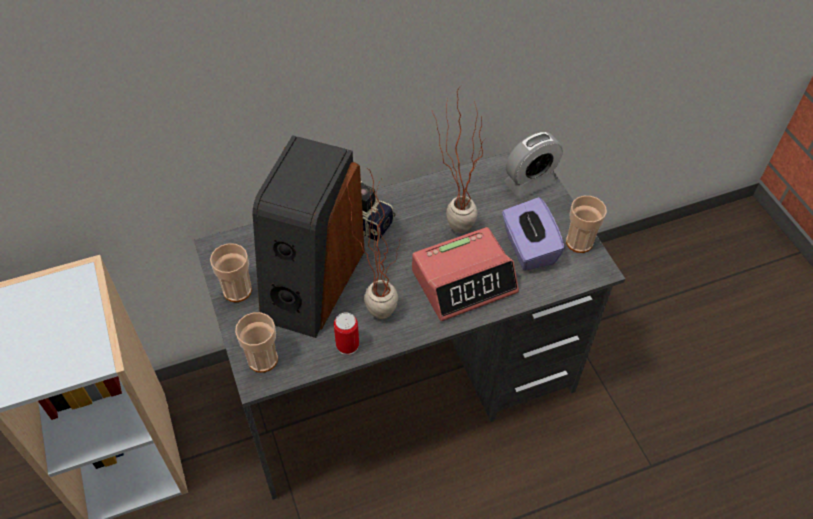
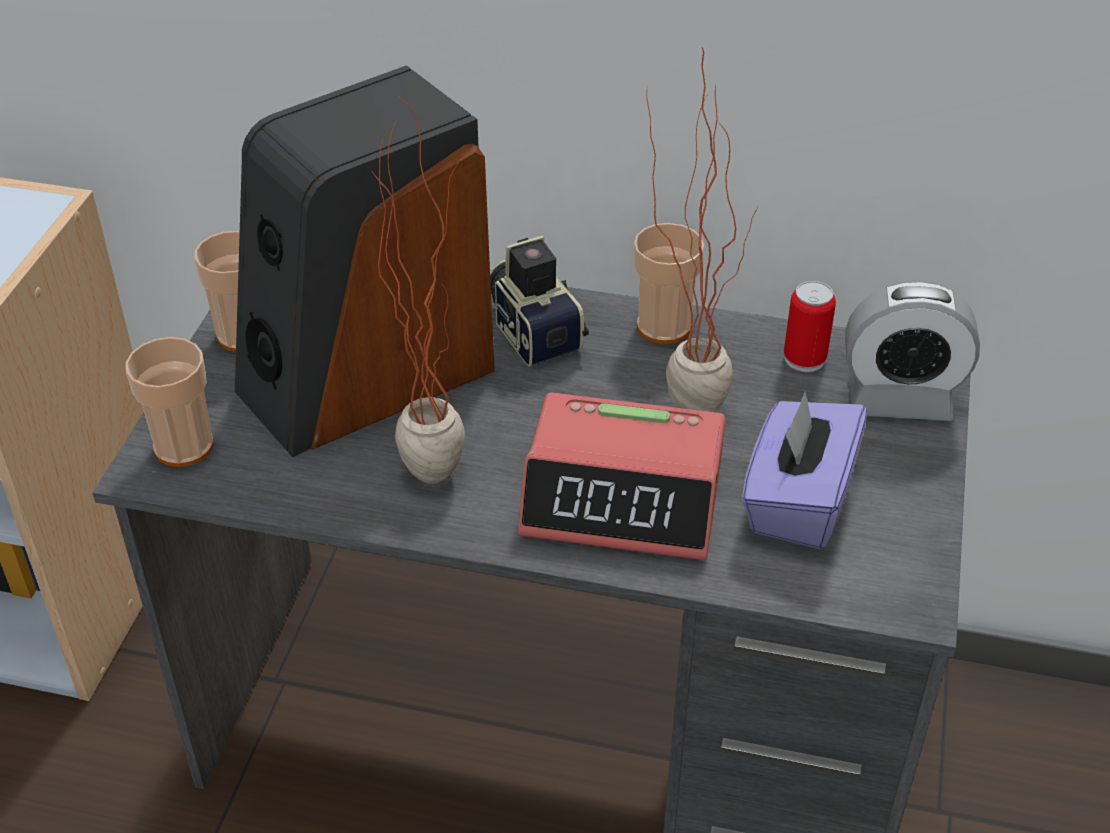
camera: 35 degrees right, 10 degrees down
can [334,312,359,355] -> can moved to [784,281,836,372]
cup [566,196,607,253] -> cup moved to [634,223,704,344]

